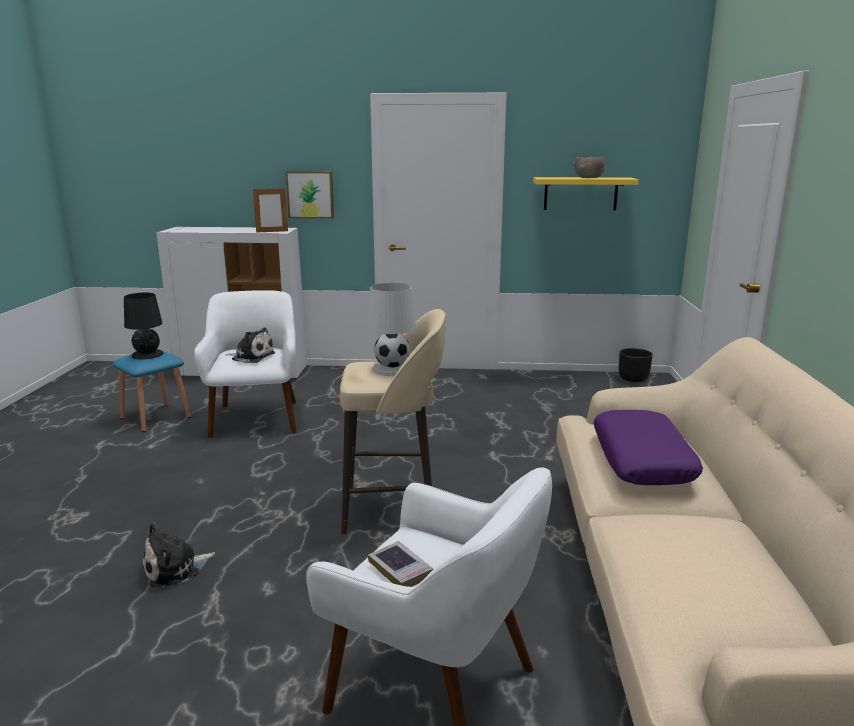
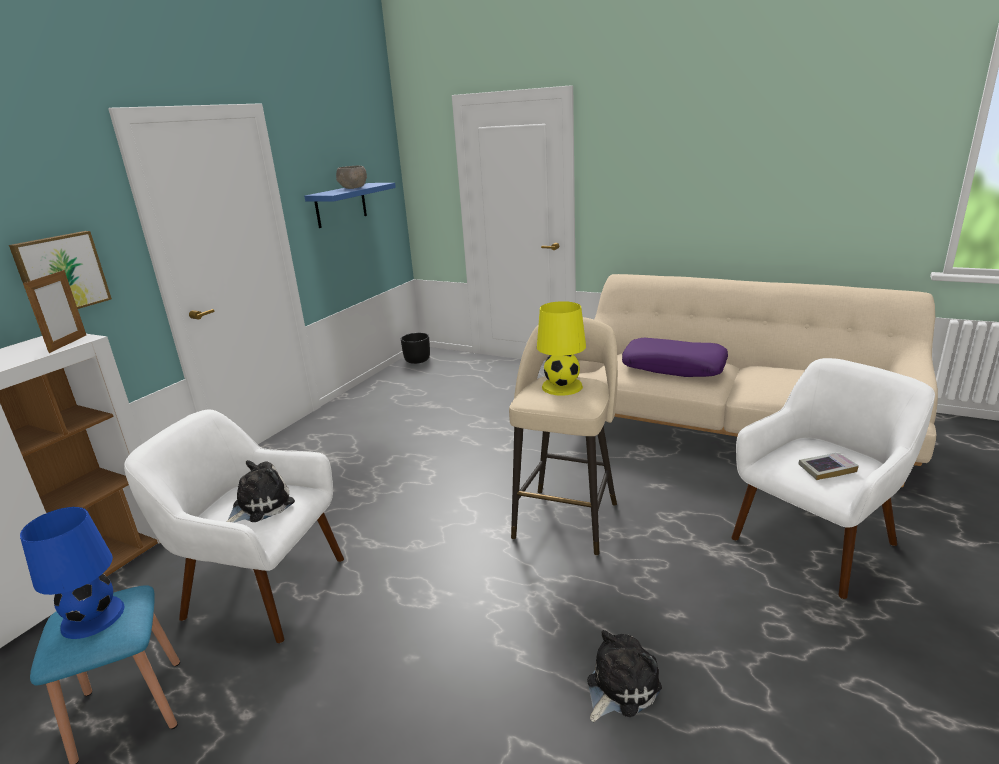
camera: 65 degrees left, 5 degrees up
black table lamp [124,293,163,360] -> blue table lamp [20,507,124,639]
plush toy [142,523,215,588] -> plush toy turned 120 degrees counterclockwise [587,630,662,722]
white table lamp [367,283,416,376] -> yellow table lamp [537,301,586,396]
yellow shelf [533,177,639,210] -> blue shelf [304,183,396,228]

